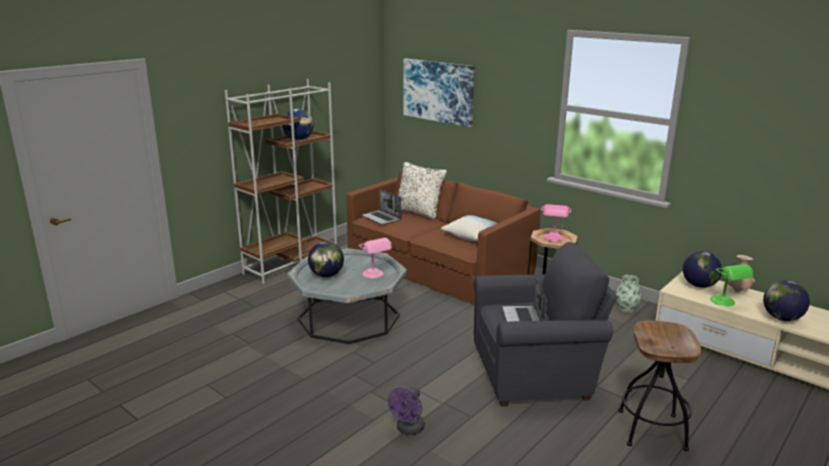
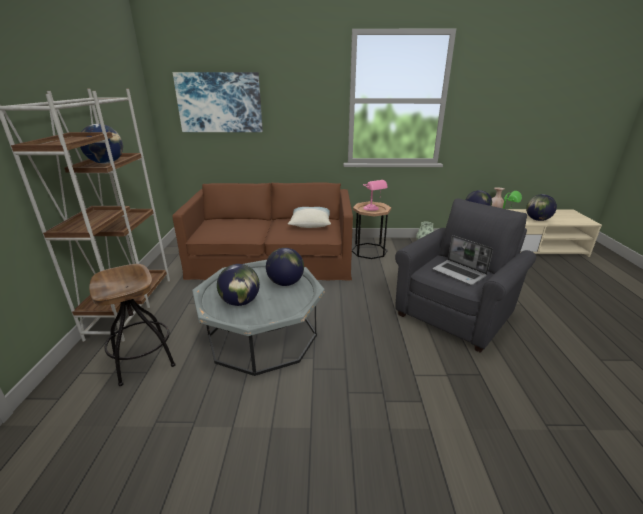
camera: 40 degrees left, 5 degrees up
pink table lamp [359,238,392,278] -> globe [266,248,304,286]
laptop [362,189,401,225] -> none
purple fan [388,387,424,435] -> none
beige pillow [398,162,447,219] -> none
brown stool [619,320,702,452] -> brown stool moved to [89,264,175,386]

